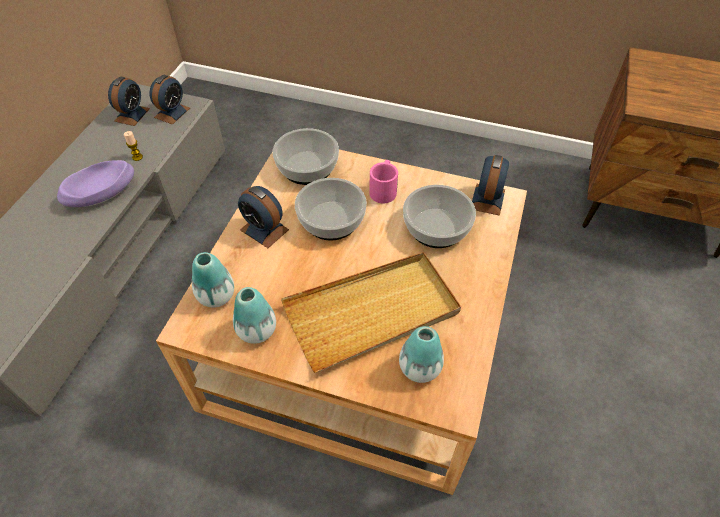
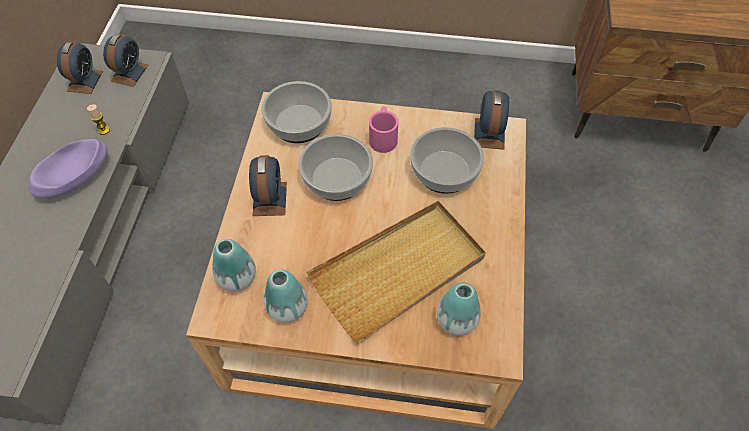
camera: 10 degrees left, 5 degrees up
alarm clock [238,186,289,248] -> alarm clock turned 120 degrees counterclockwise [249,155,287,216]

